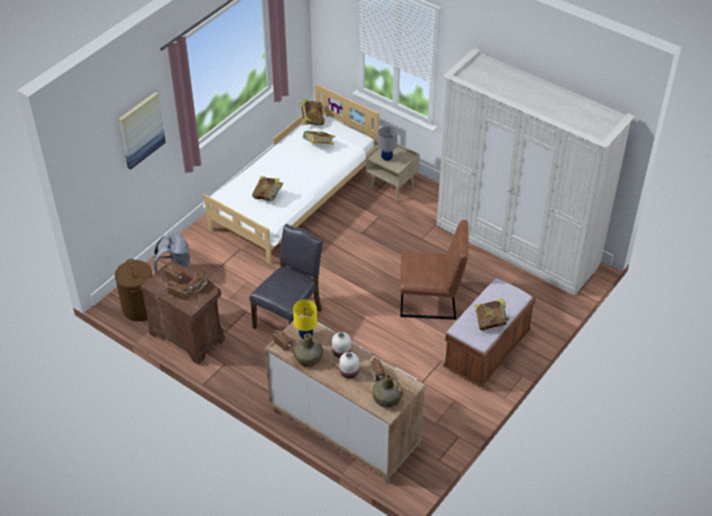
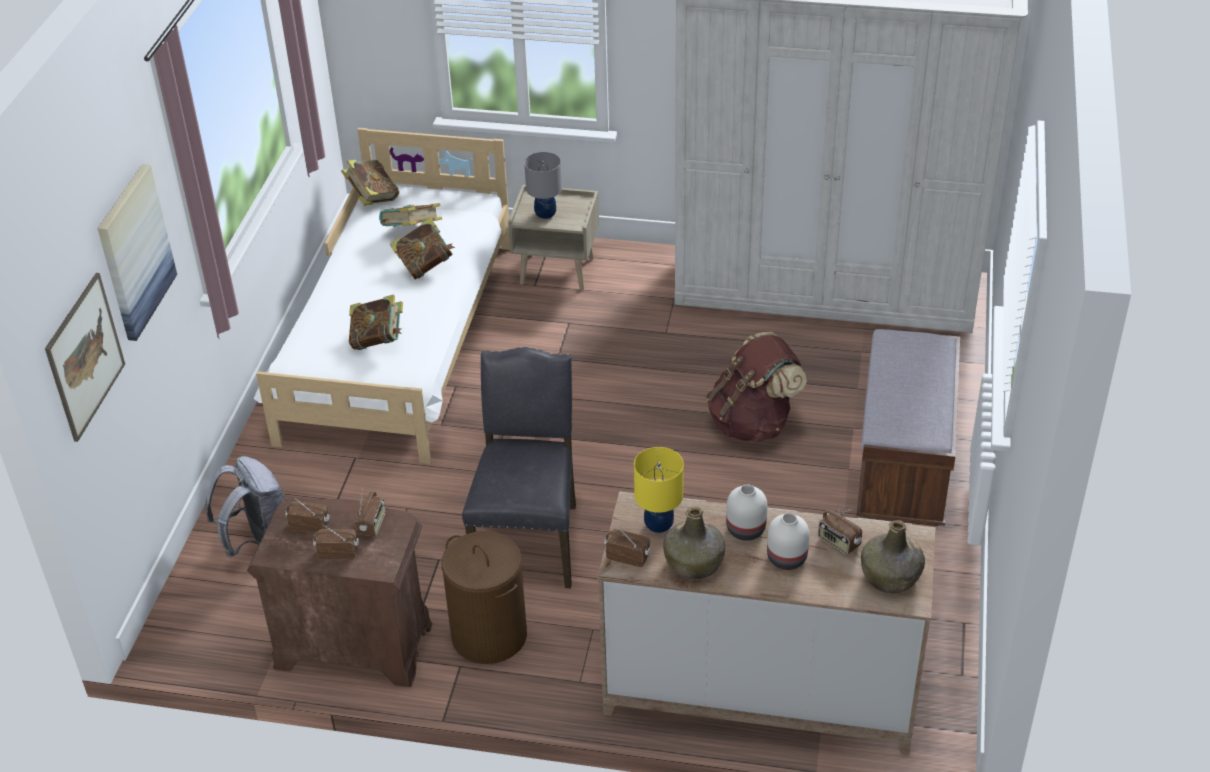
camera: 25 degrees left, 5 degrees down
brown laundry basket [115,259,152,321] -> brown laundry basket moved to [441,531,527,664]
brown chair [400,220,469,320] -> brown backpack [706,332,807,442]
book [474,298,510,331] -> book moved to [389,217,455,279]
none -> picture [45,273,125,442]

